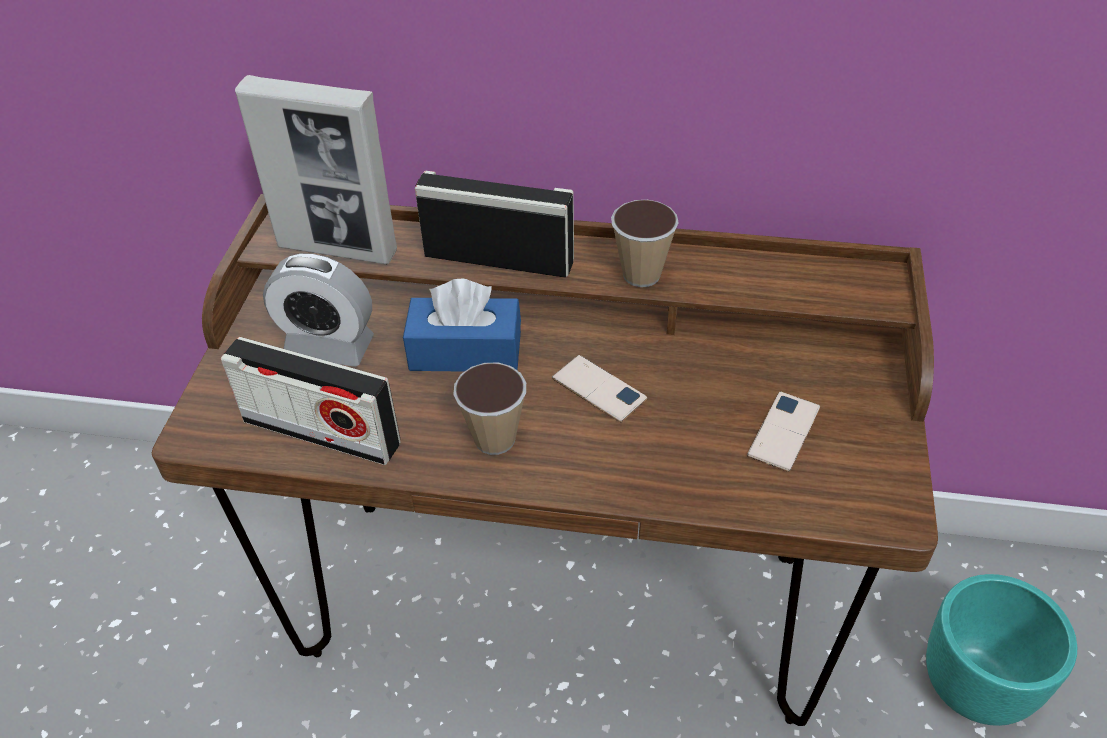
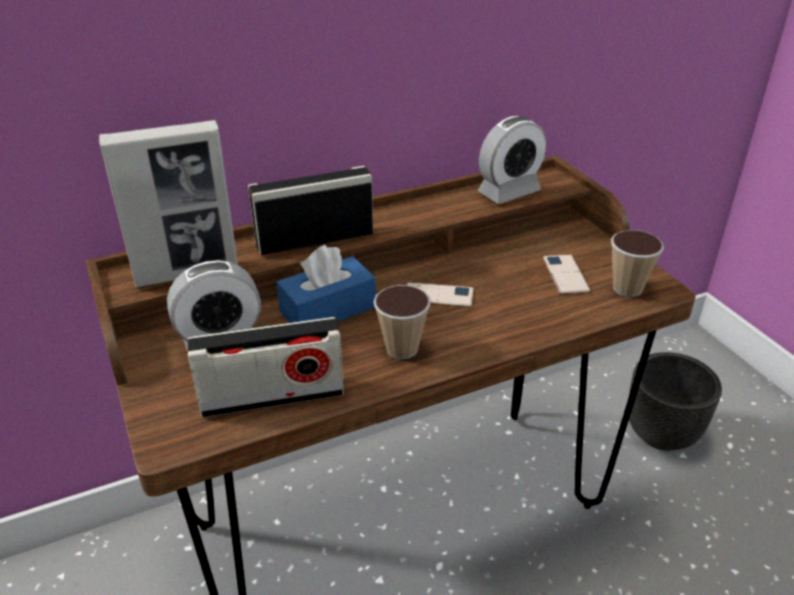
camera: 35 degrees left, 10 degrees down
cup [611,200,679,287] -> cup moved to [611,230,664,297]
turquoise planter [926,574,1077,726] -> black planter [629,352,722,451]
none -> alarm clock [478,116,546,204]

